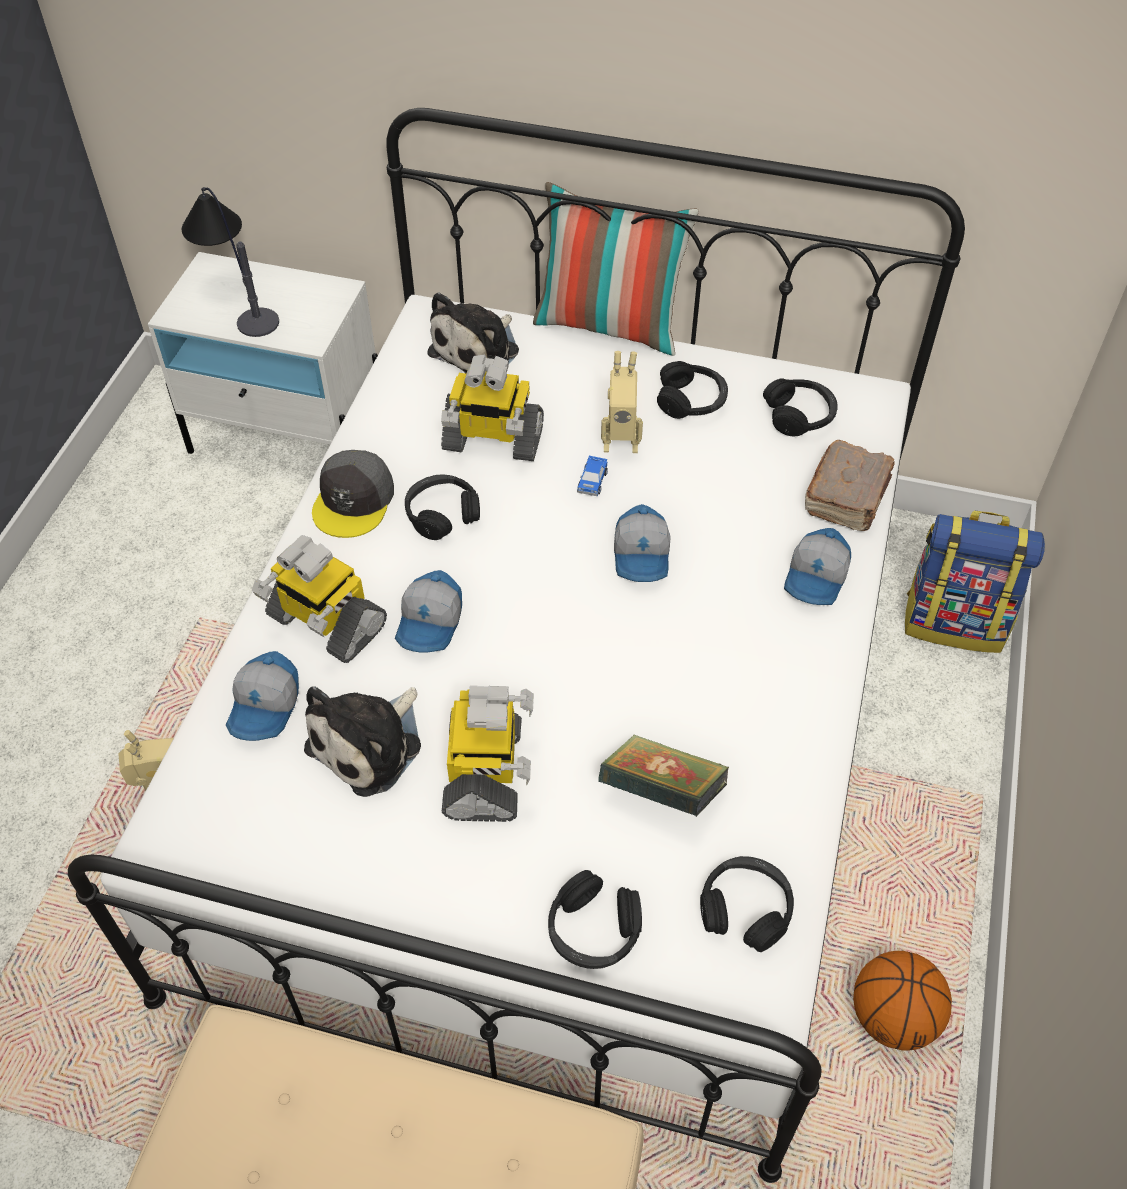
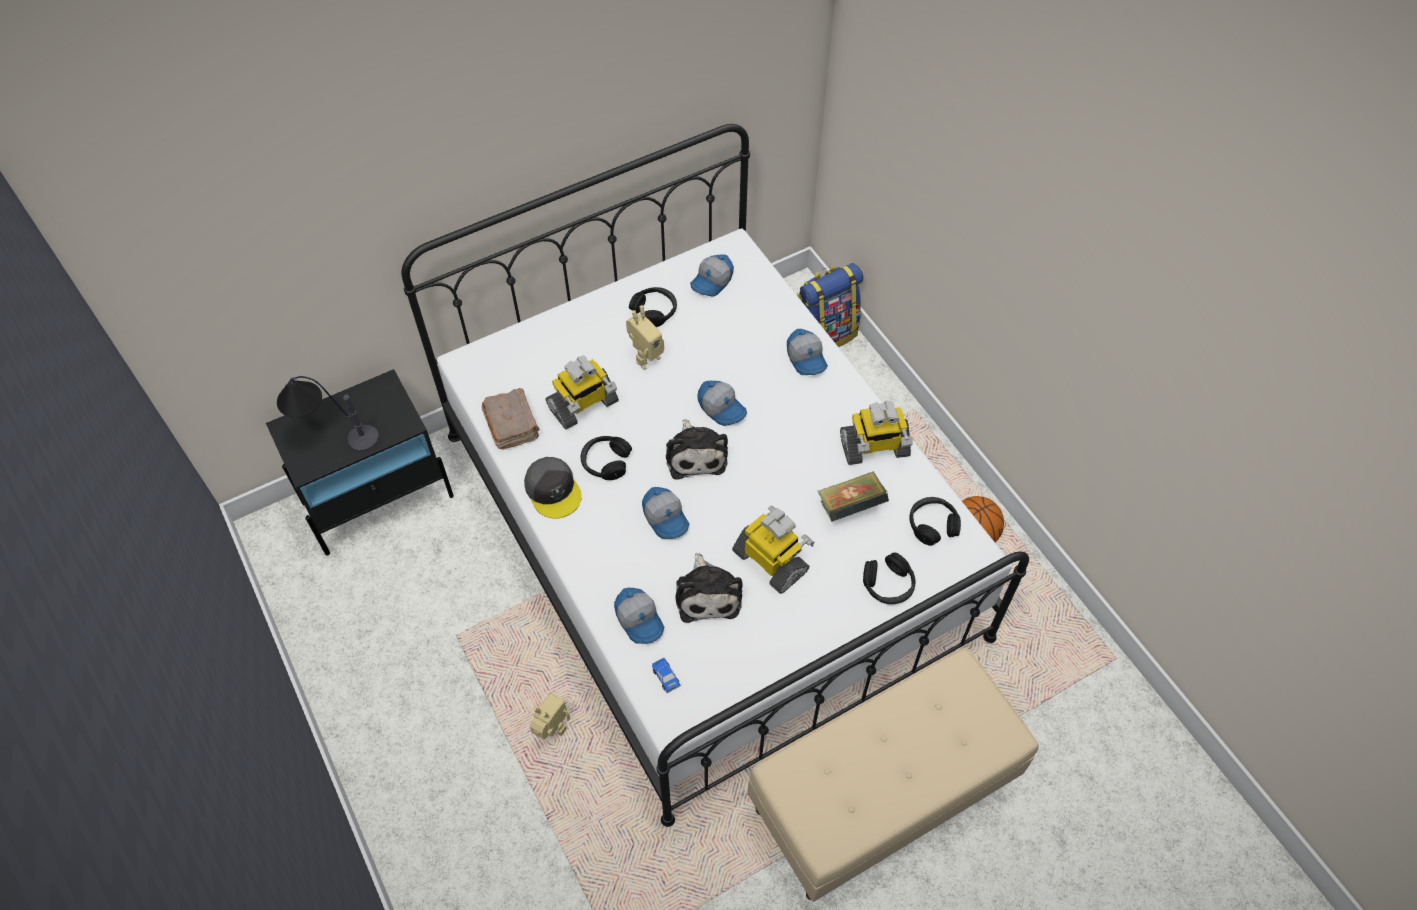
camera: 45 degrees left, 5 degrees up
white nightstand [148,252,378,454] -> black nightstand [266,369,454,556]
toy robot [252,535,387,663] -> toy robot moved to [840,401,913,465]
plush toy [427,292,519,374] -> plush toy moved to [666,419,728,480]
pillow [533,182,699,356] -> none
toy car [577,456,608,496] -> toy car moved to [652,658,681,693]
black headphones [763,378,838,436] -> cap [690,254,734,297]
brown book [805,440,895,531] -> brown book moved to [482,388,540,450]

